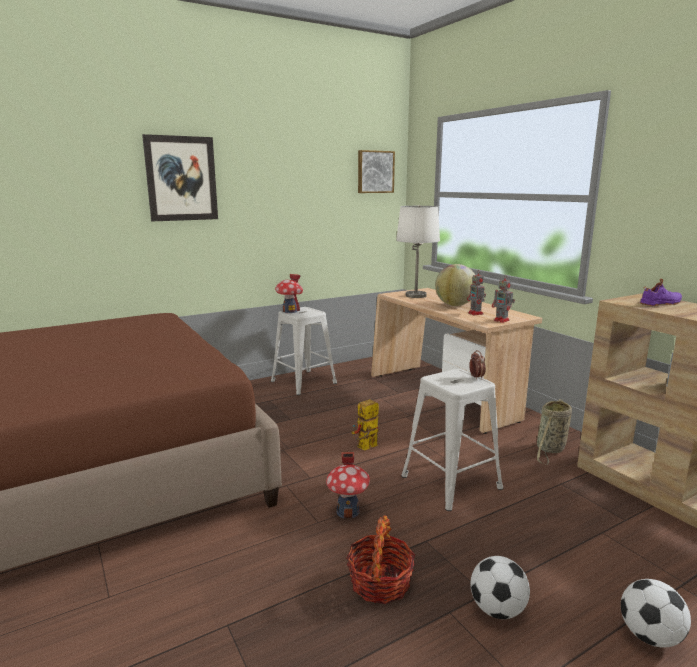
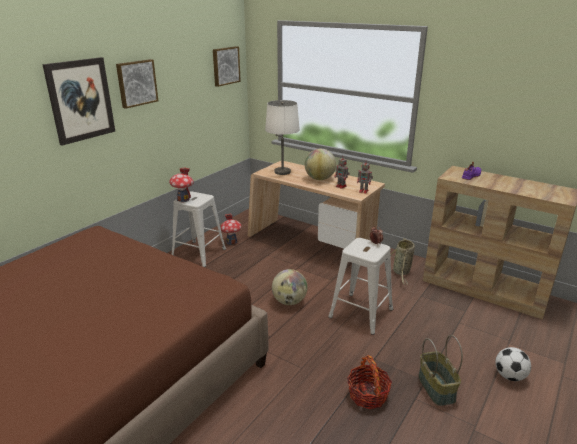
camera: 25 degrees left, 10 degrees up
toy house [326,452,370,518] -> toy house moved to [220,214,241,245]
toy robot [351,399,379,451] -> globe [272,269,307,305]
football [470,556,530,619] -> basket [418,335,463,406]
none -> picture [116,59,158,109]

